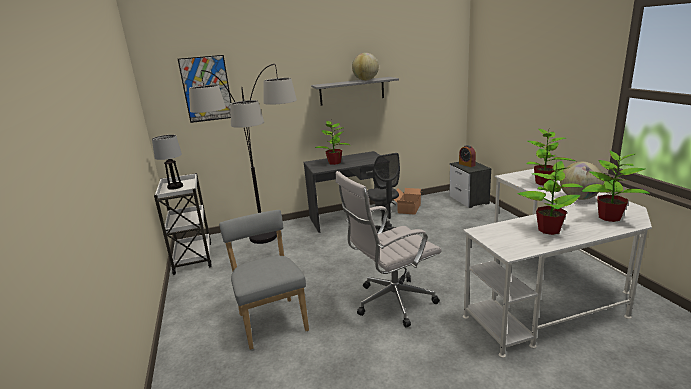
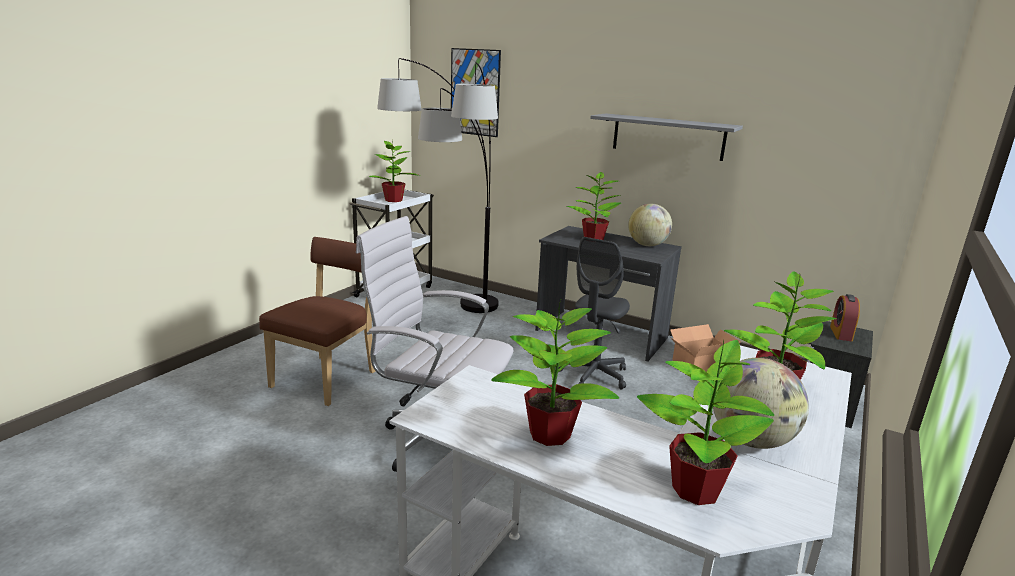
camera: 45 degrees right, 0 degrees up
table lamp [152,135,183,190] -> potted plant [369,139,420,202]
grey chair [219,210,309,350] -> brown chair [259,237,375,406]
globe [352,53,379,81] -> globe moved to [628,204,672,246]

